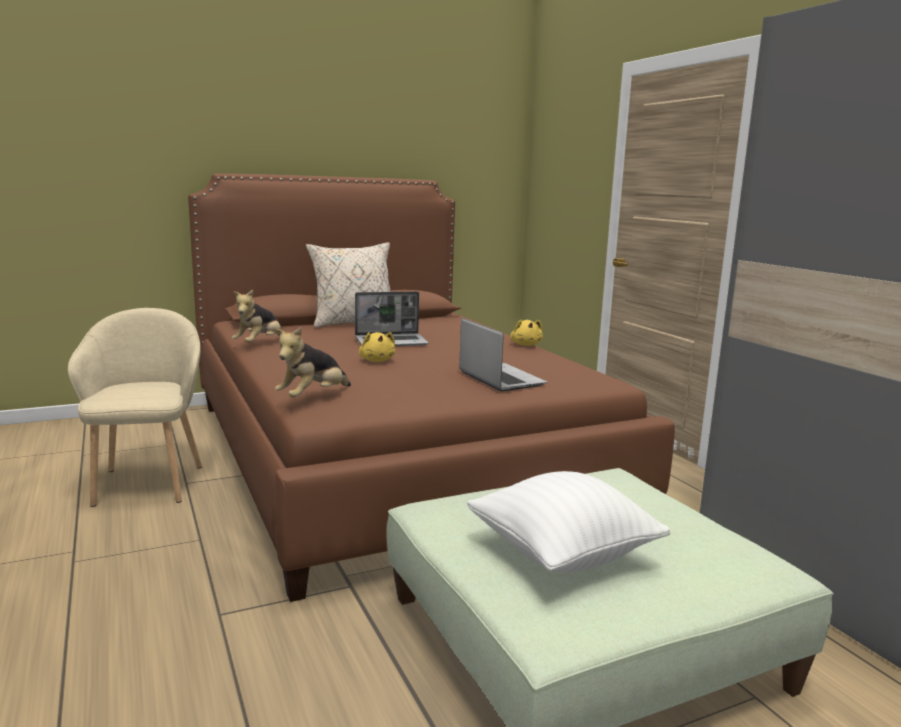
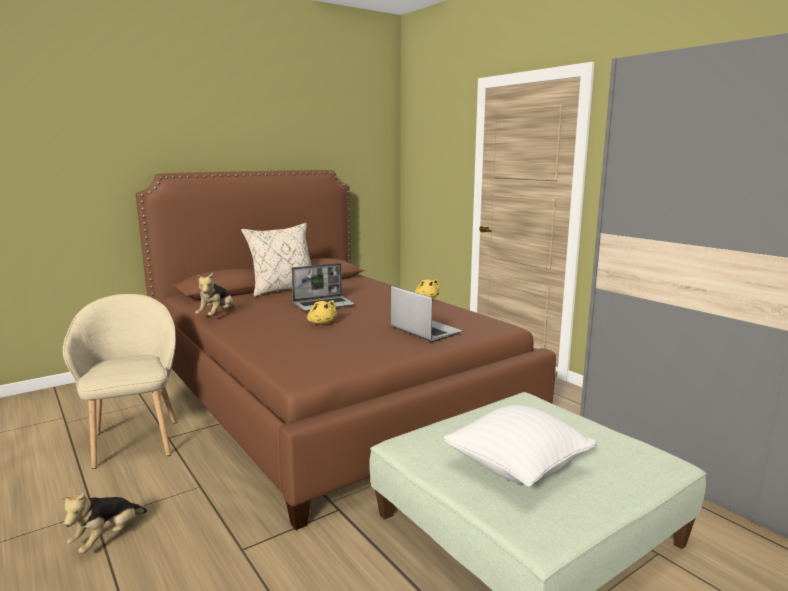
camera: 10 degrees left, 0 degrees up
plush toy [275,327,351,397] -> plush toy moved to [59,493,147,554]

